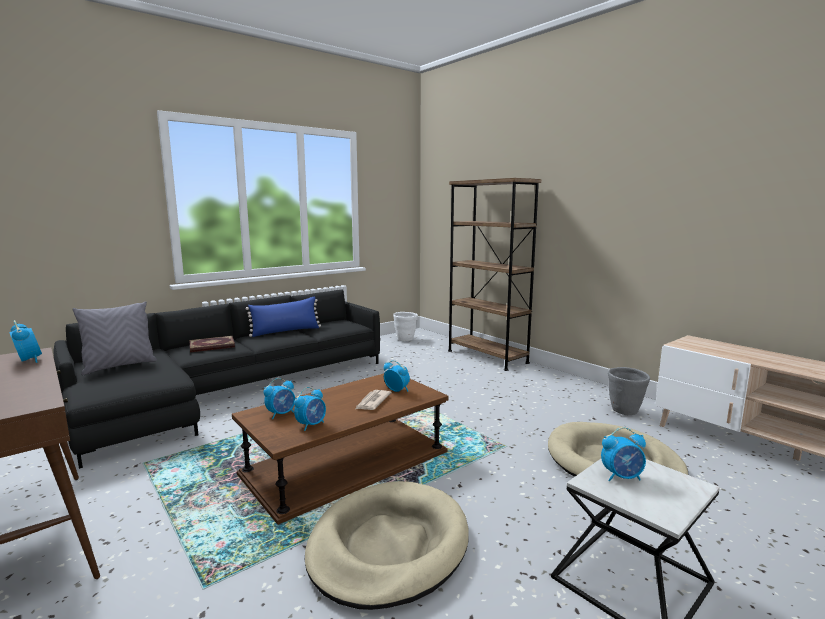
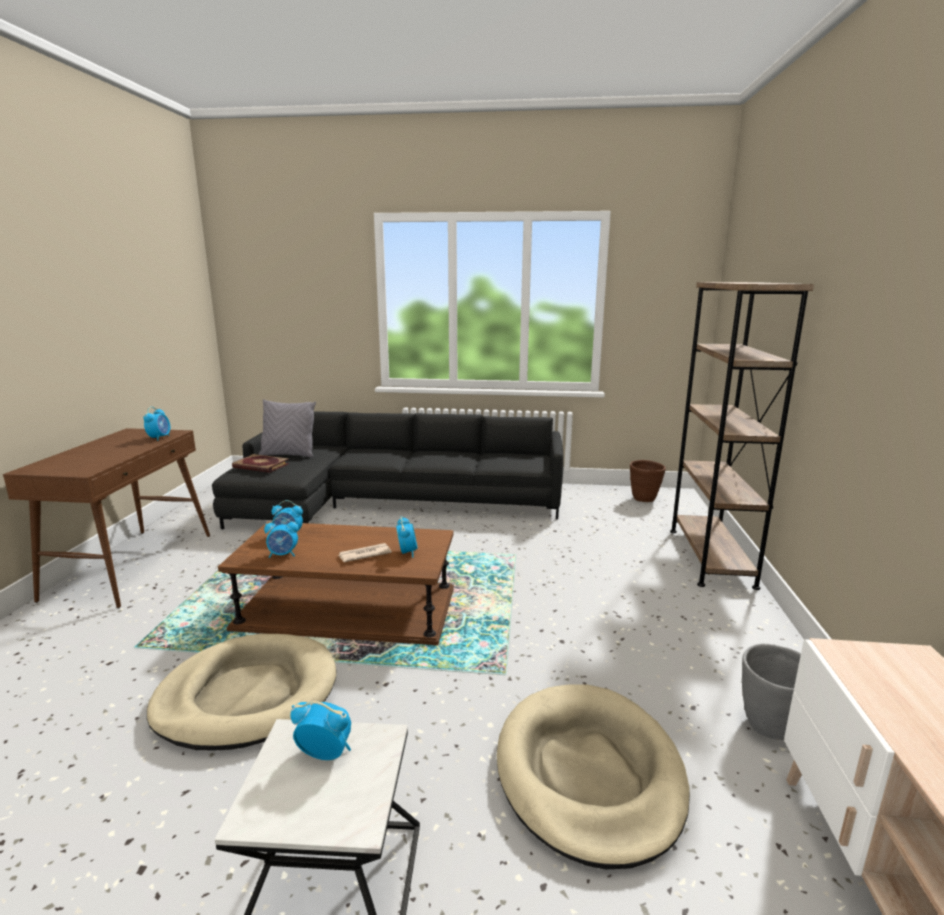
camera: 45 degrees right, 5 degrees up
book [190,336,235,352] -> book moved to [232,454,290,473]
blue pillow [245,297,321,337] -> none
white planter [393,312,418,341] -> brown planter [630,460,666,502]
alarm clock [601,427,646,482] -> alarm clock turned 150 degrees clockwise [290,701,351,760]

